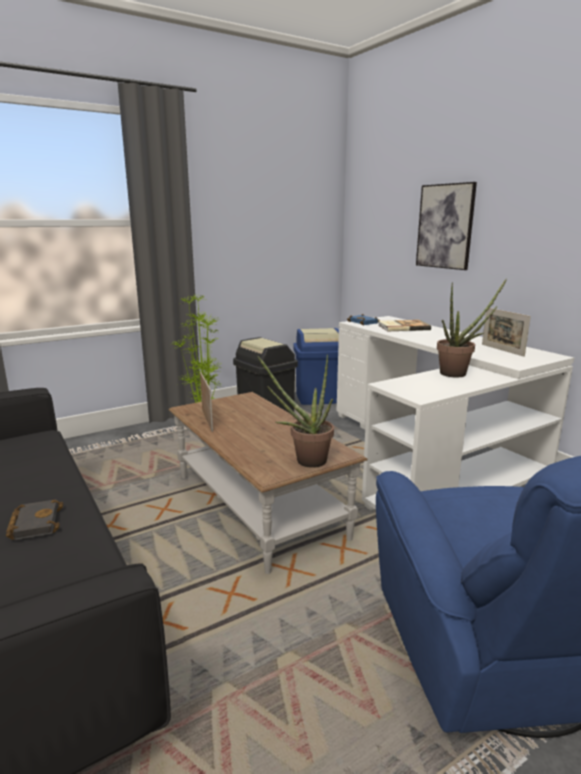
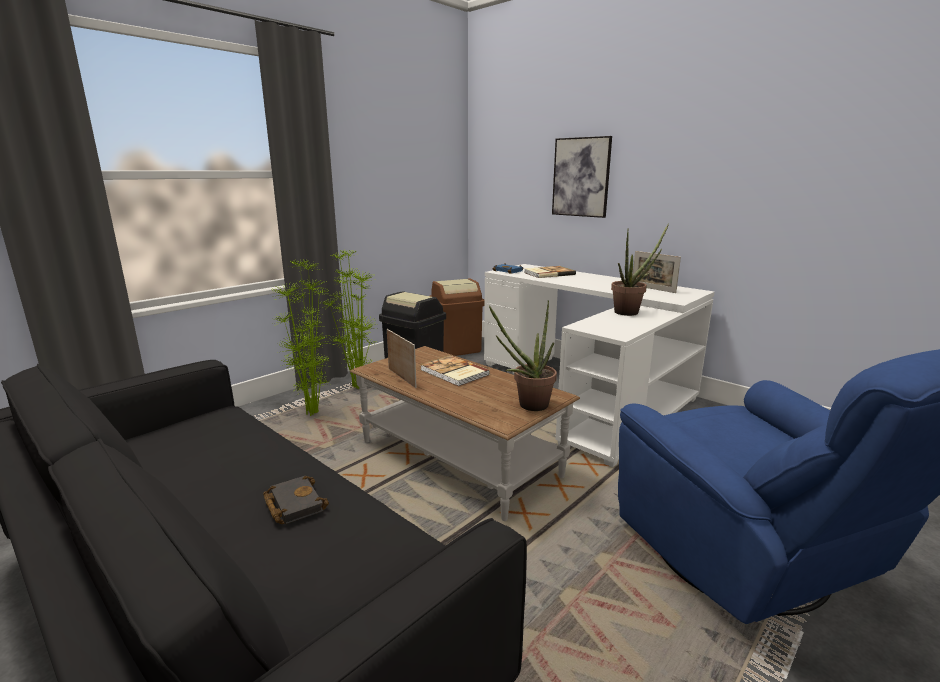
camera: 15 degrees left, 0 degrees up
blue trash can [293,328,339,405] -> brown trash can [430,279,485,356]
none -> potted plant [271,259,331,416]
none -> book [420,355,490,386]

